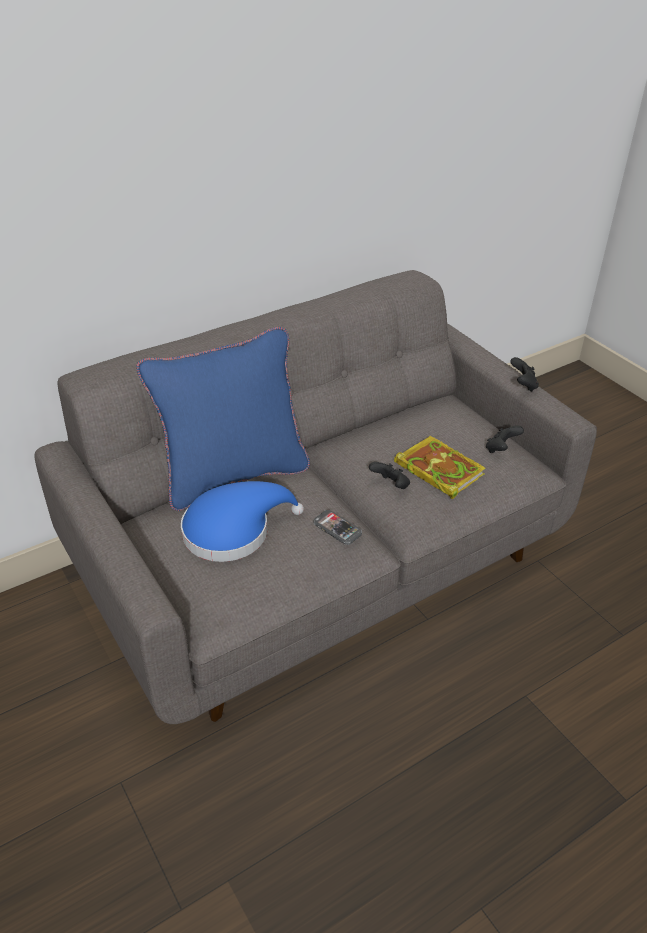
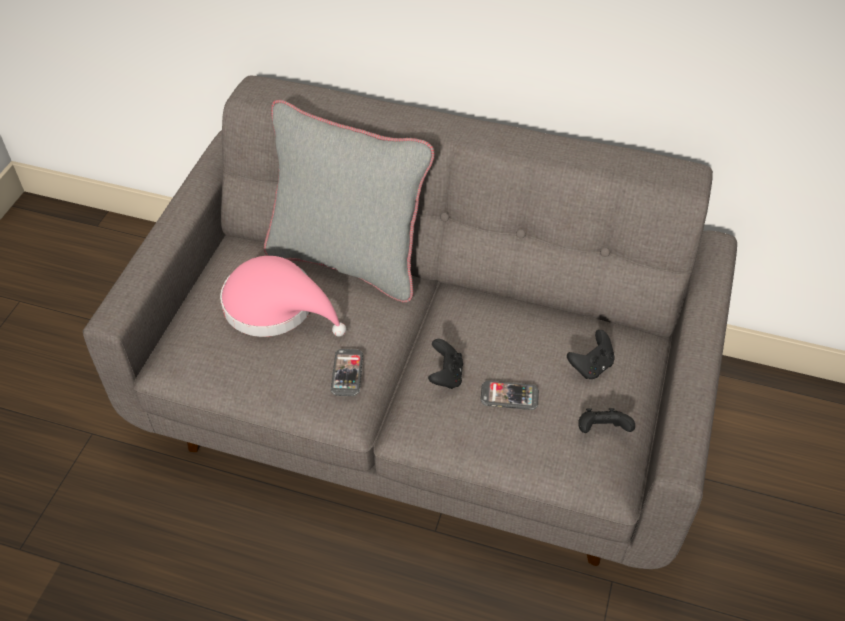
camera: 50 degrees right, 10 degrees up
blue pillow [136,327,310,511] -> grey pillow [264,100,435,303]
blue hat [181,481,304,562] -> pink hat [220,256,346,337]
book [394,436,485,499] -> phone [480,381,539,410]
black game controller [510,357,539,392] -> black game controller moved to [567,330,615,379]

